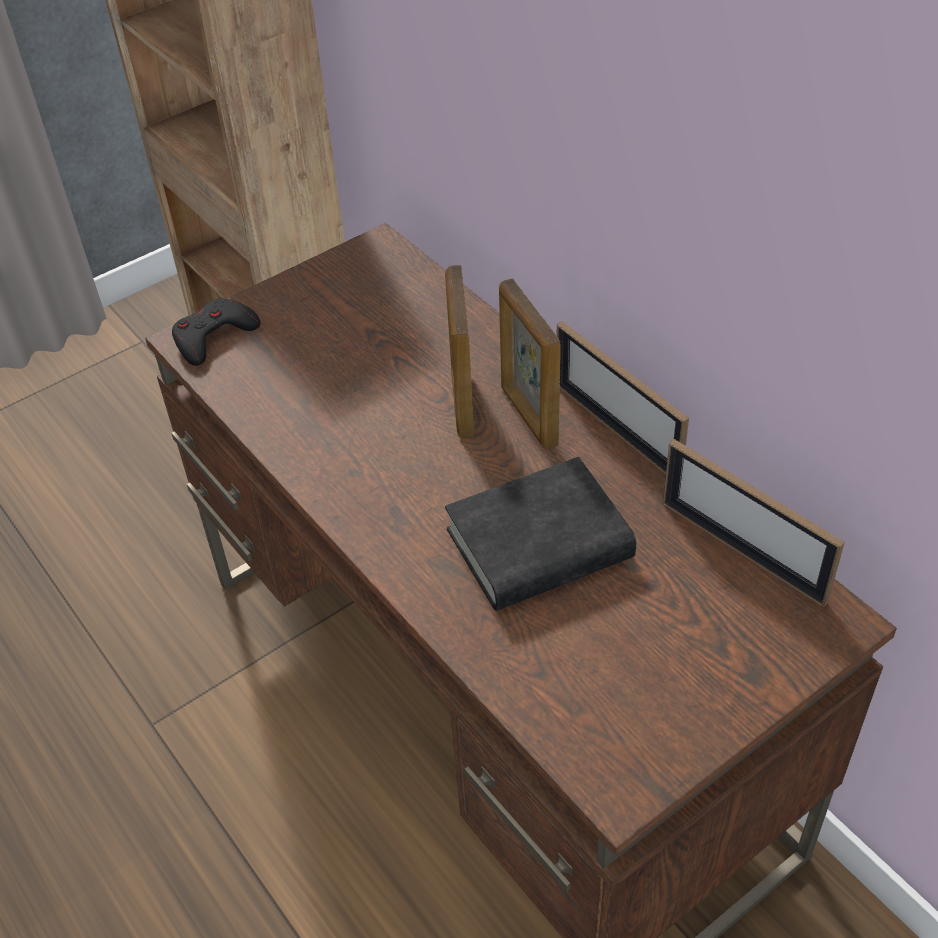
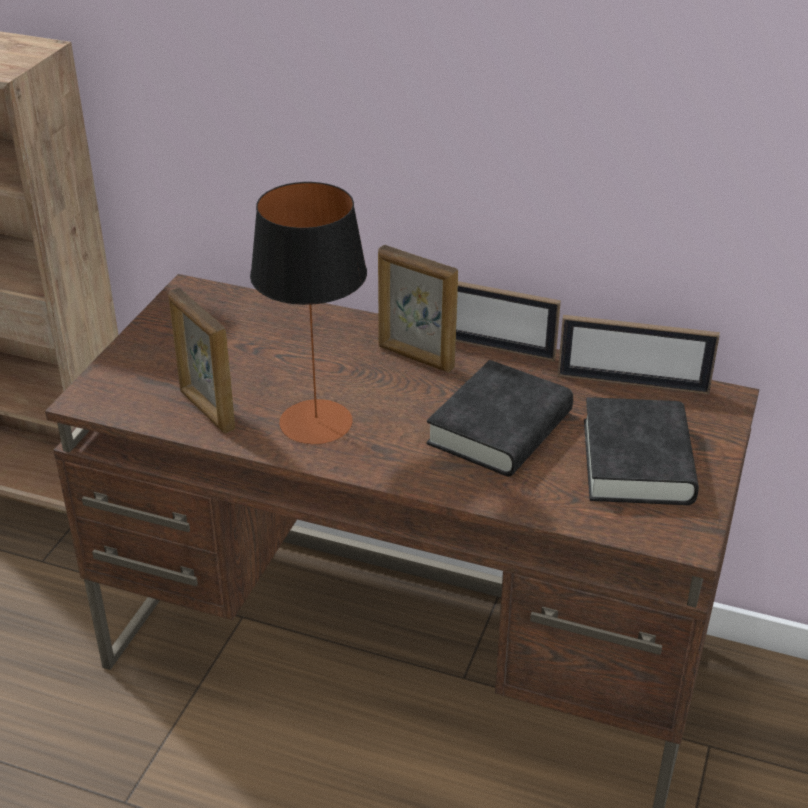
camera: 35 degrees left, 10 degrees down
black game controller [172,298,260,366] -> none
picture frame [445,265,474,439] -> picture frame moved to [168,288,235,433]
none -> table lamp [250,182,367,444]
none -> black book [584,397,699,505]

